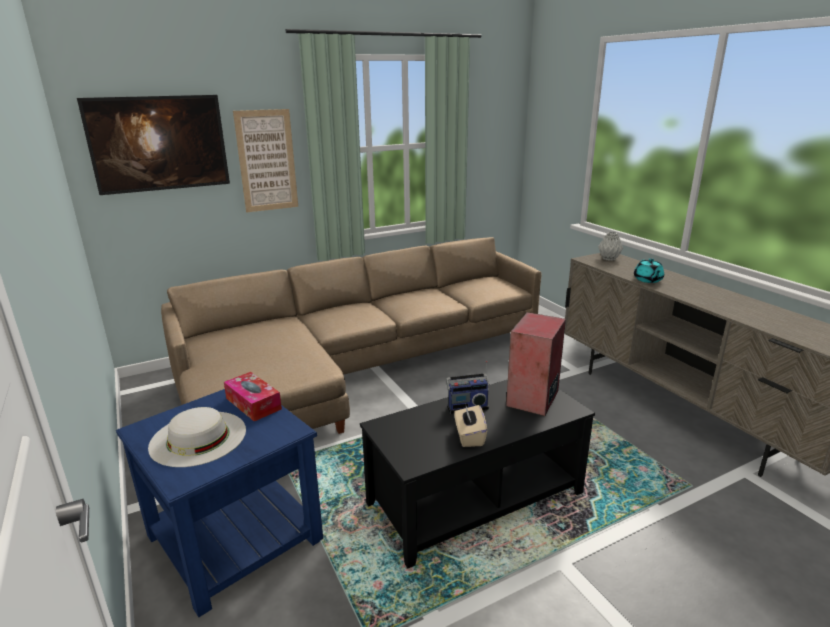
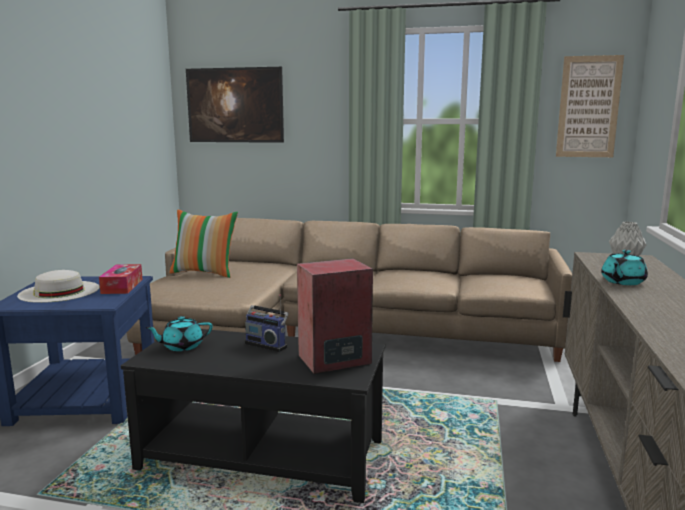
camera: 40 degrees right, 10 degrees down
picture [233,109,298,212] -> picture moved to [556,55,624,157]
beige tissue box [454,403,487,447] -> none
none -> turquoise teapot [146,316,213,351]
none -> pillow [169,209,238,278]

